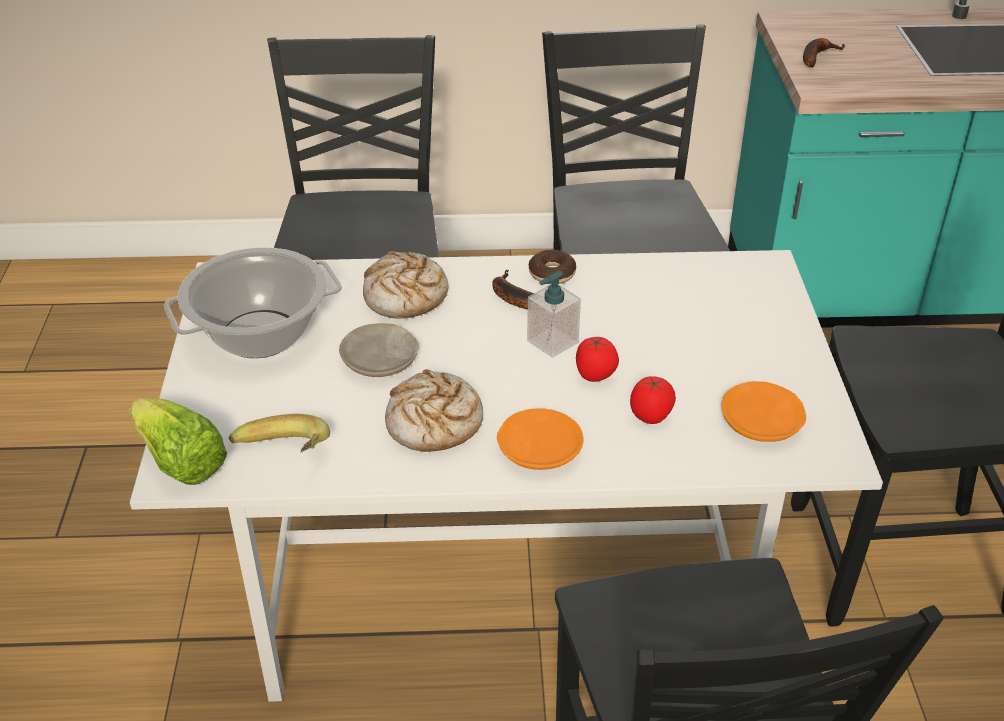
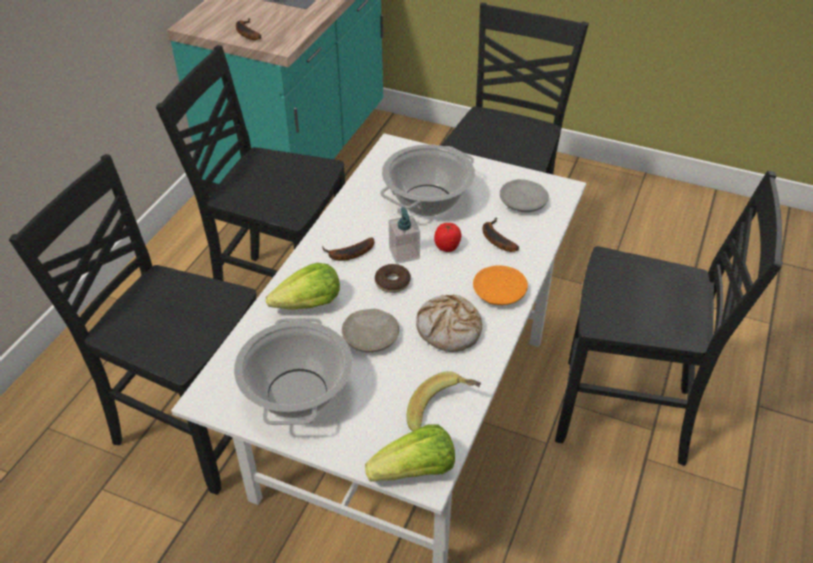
camera: 65 degrees left, 5 degrees up
bread [363,251,449,319] -> lettuce [266,263,340,310]
donut [529,250,576,284] -> donut moved to [375,264,411,293]
tomato [630,376,676,424] -> banana [483,217,519,252]
orange plate [721,381,806,442] -> grey plate [500,179,549,212]
none -> cooking pot [380,144,475,216]

